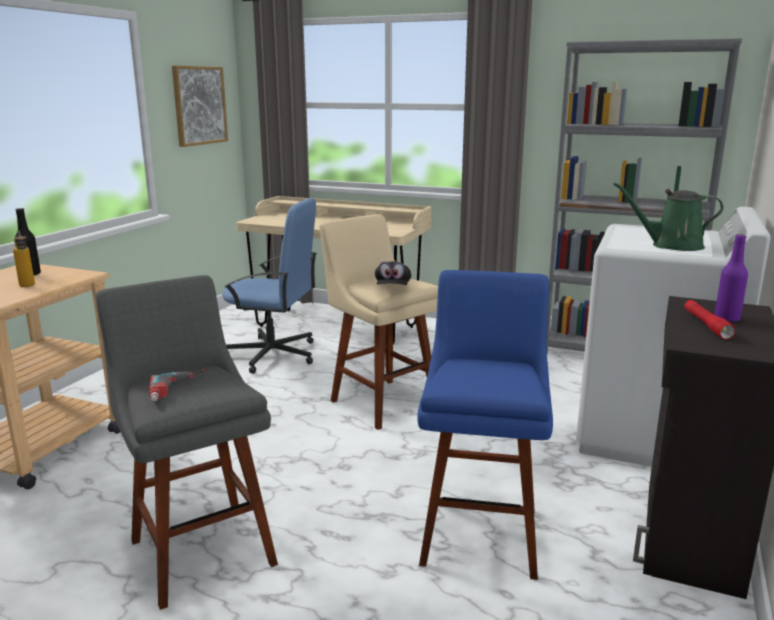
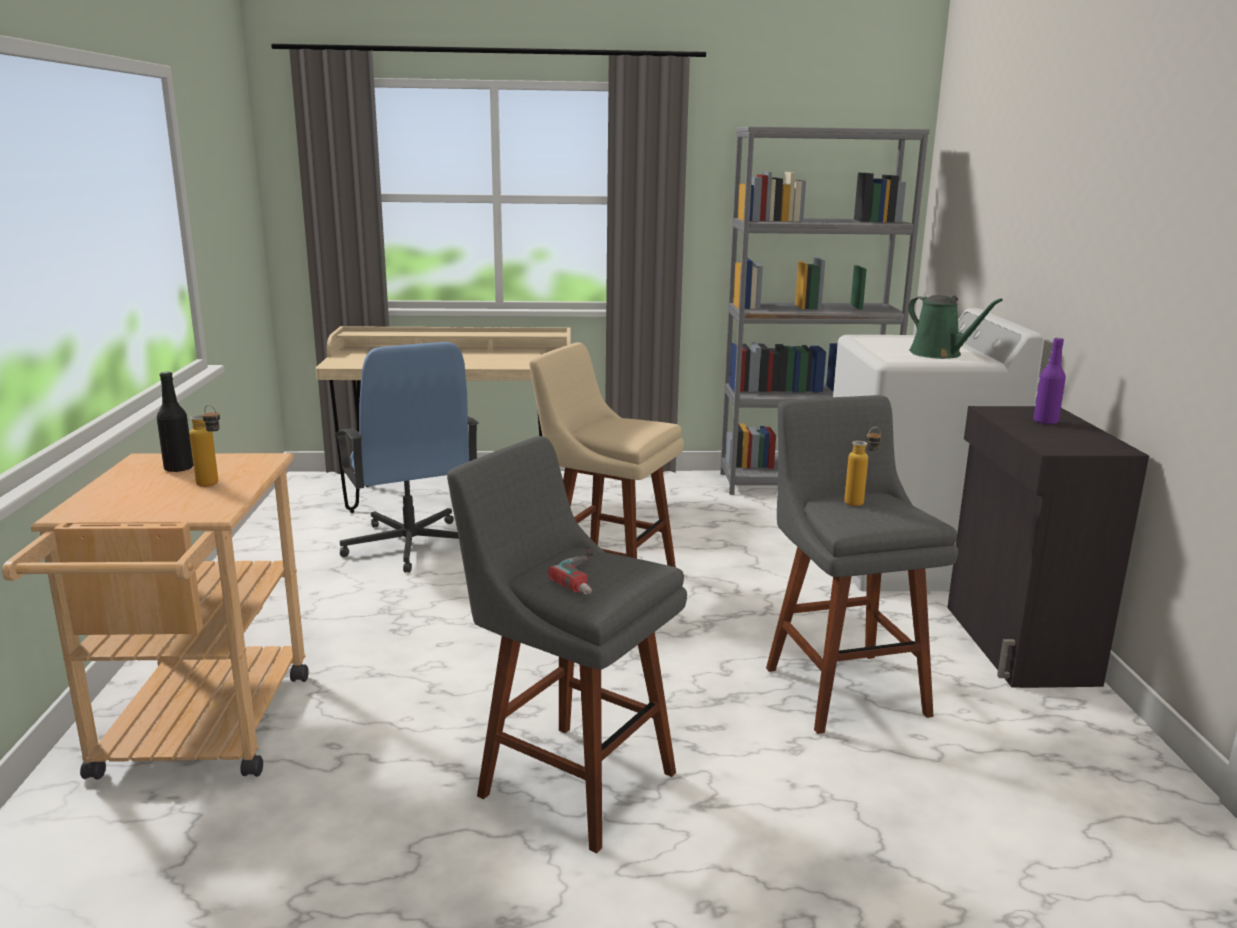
camera: 25 degrees left, 0 degrees up
picture [172,66,228,147] -> none
blue office chair [222,198,317,374] -> blue office chair turned 75 degrees clockwise [335,342,478,573]
black cap [375,262,411,285] -> none
blue stool [417,270,553,580] -> grey stool [766,395,958,734]
green watering can [613,182,724,251] -> green watering can turned 105 degrees counterclockwise [908,295,1003,359]
red flashlight [684,300,736,340] -> none
none -> bottle [844,427,881,506]

